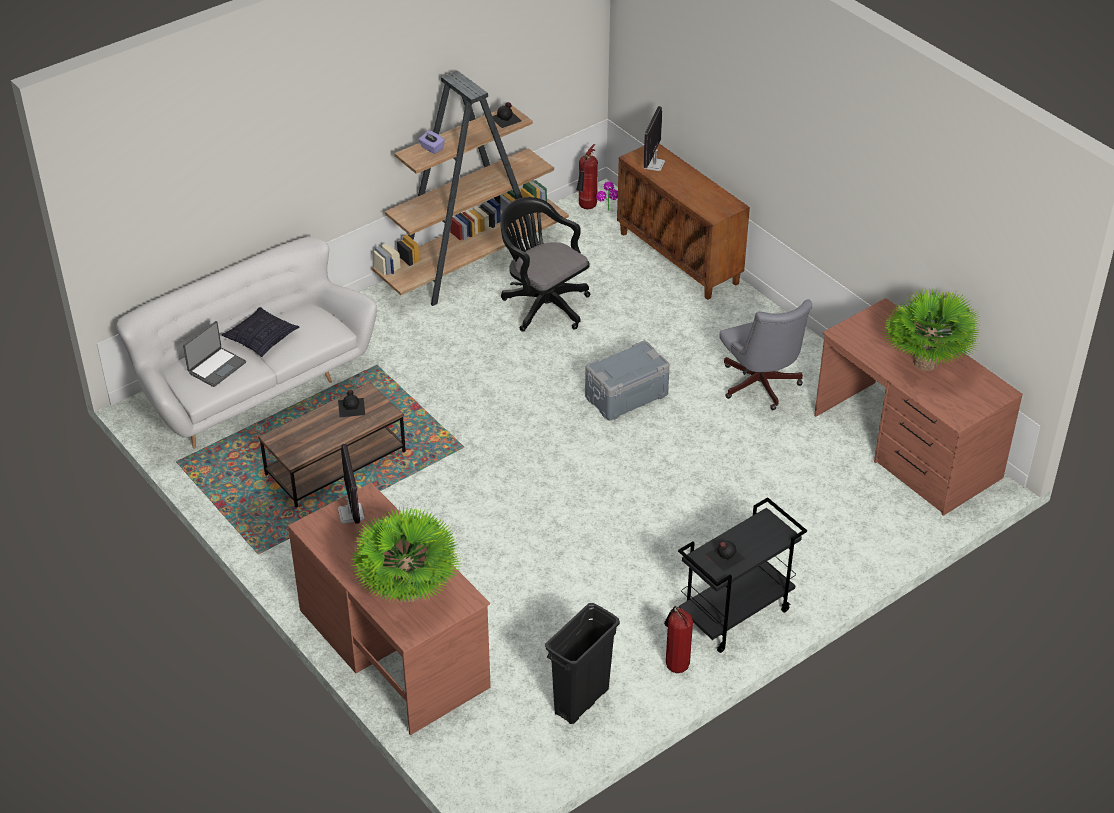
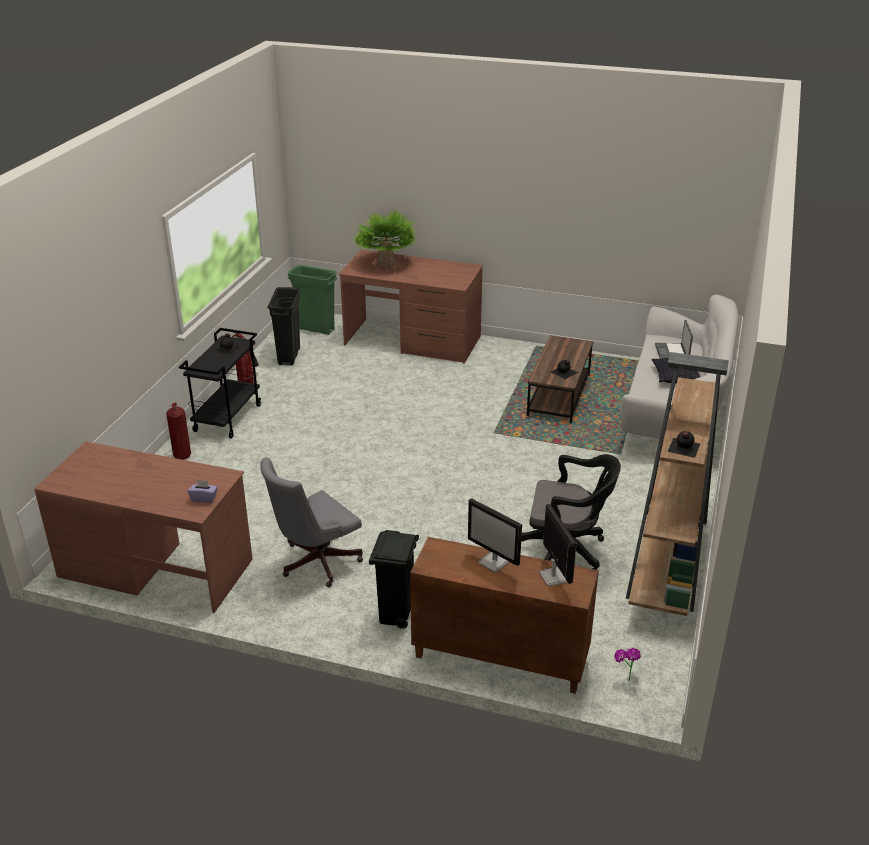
camera: 145 degrees right, 10 degrees down
monitor [338,444,365,524] -> monitor moved to [468,498,522,572]
purple tissue box [418,131,445,154] -> purple tissue box moved to [187,480,218,503]
fire extinguisher [576,144,598,209] -> fire extinguisher moved to [166,403,191,460]
grey storage box [585,341,670,420] -> none
grey office chair [720,299,812,410] -> grey office chair turned 75 degrees counterclockwise [260,458,363,587]
potted plant [883,288,980,371] -> none
none -> green trash can [288,265,337,335]
none -> black trash can [369,530,419,629]

